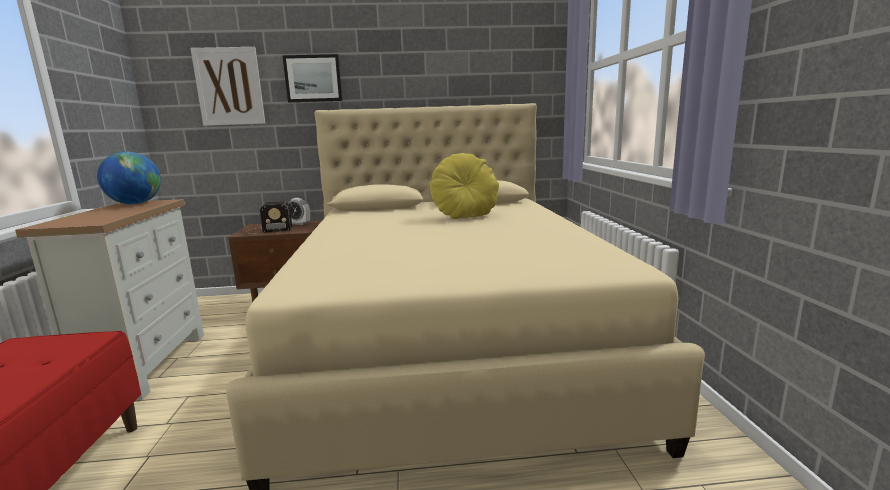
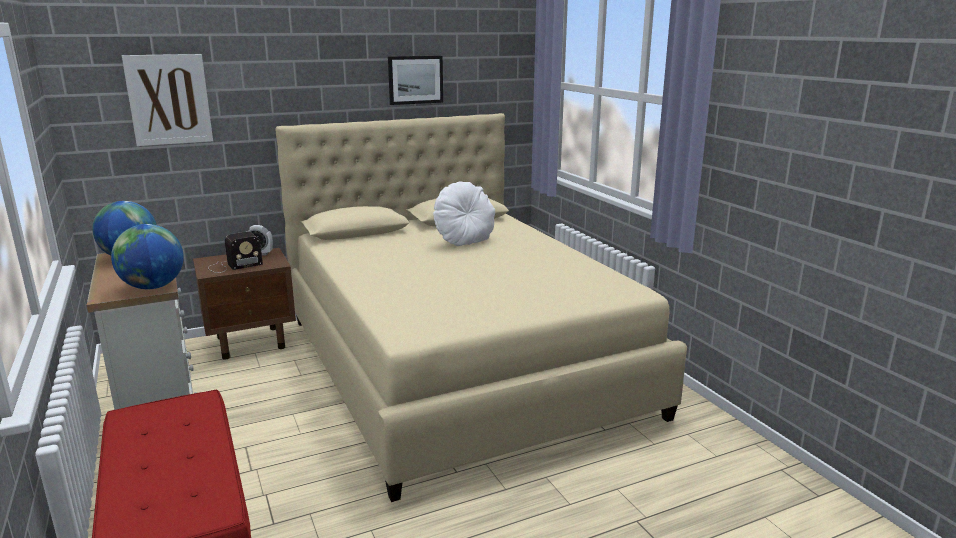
camera: 20 degrees left, 5 degrees up
picture [282,54,342,102] -> picture moved to [388,56,443,105]
yellow pillow [430,153,499,219] -> white pillow [433,181,495,246]
none -> globe [111,224,184,289]

